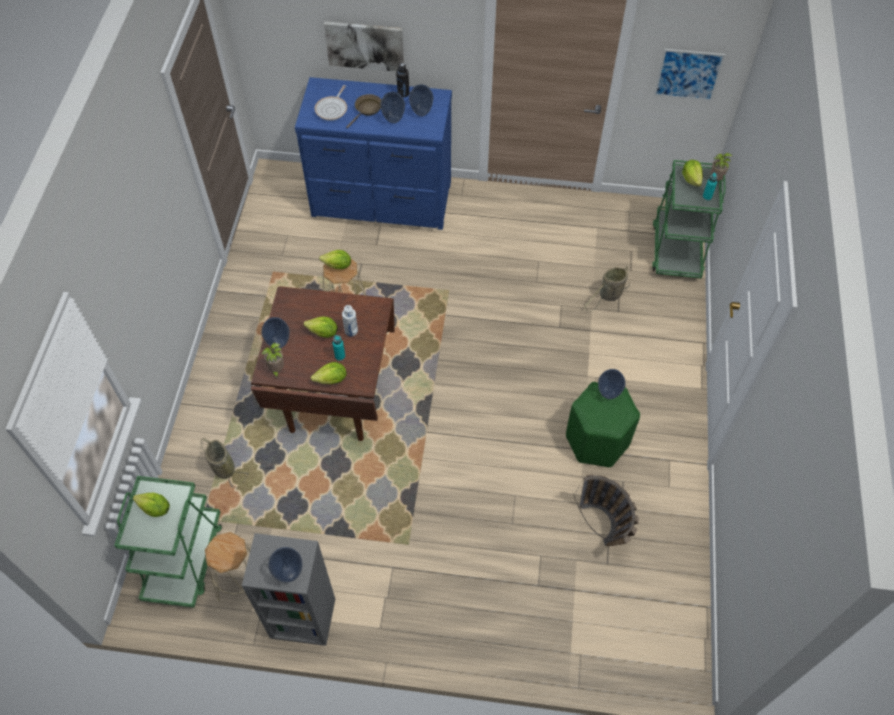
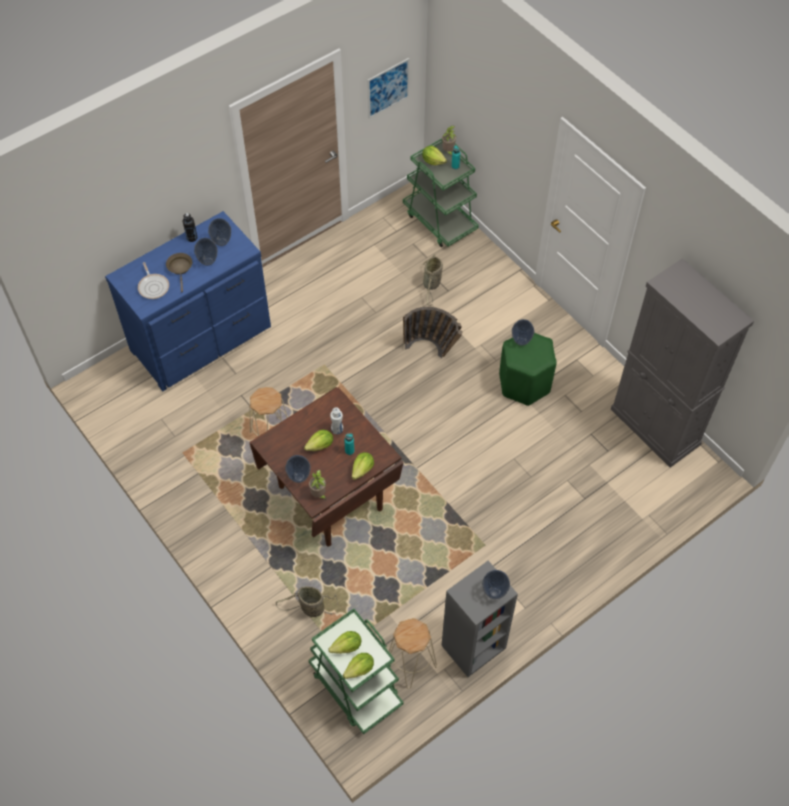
camera: 45 degrees left, 0 degrees up
lettuce [319,250,351,269] -> lettuce moved to [343,653,374,679]
picture [324,21,404,71] -> none
basket [574,474,639,546] -> basket moved to [403,307,463,358]
none -> grey cabinet [611,258,754,467]

